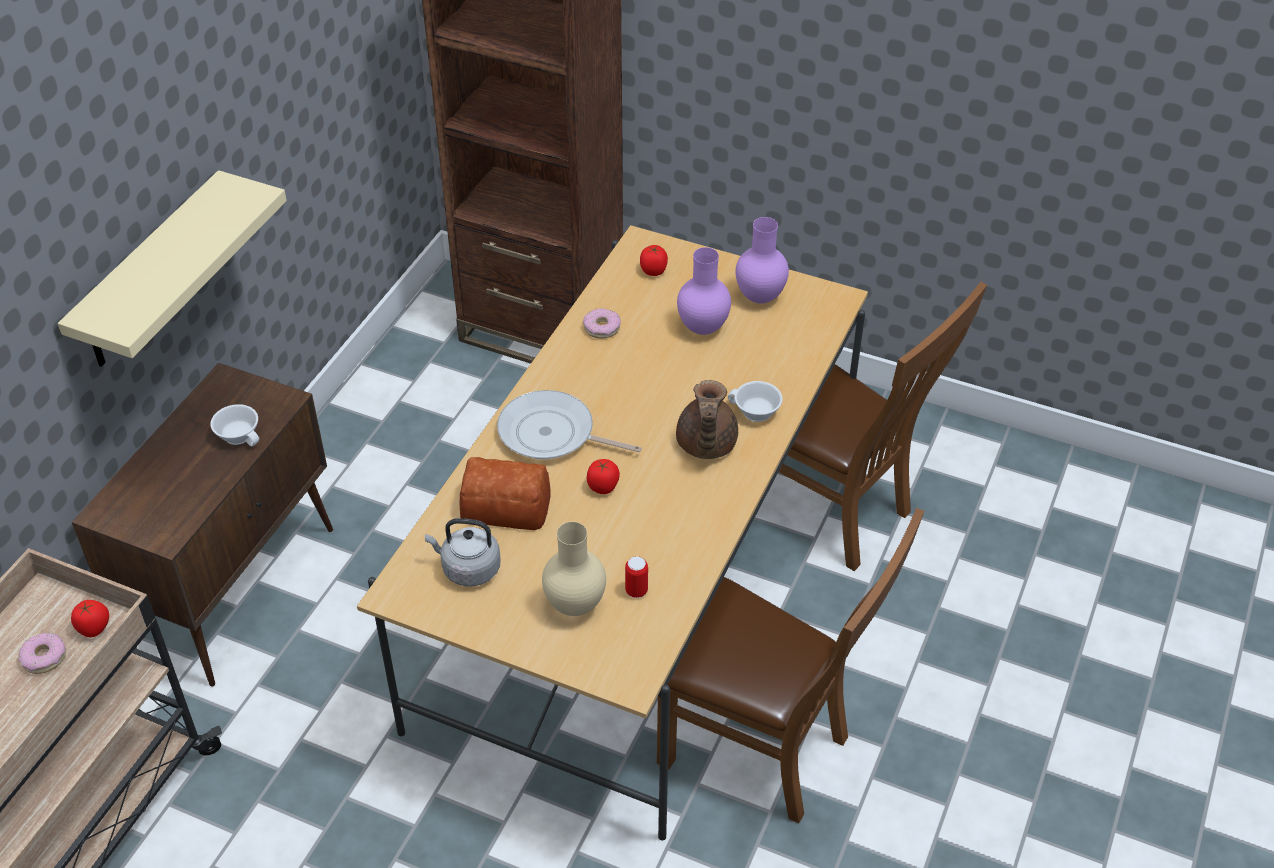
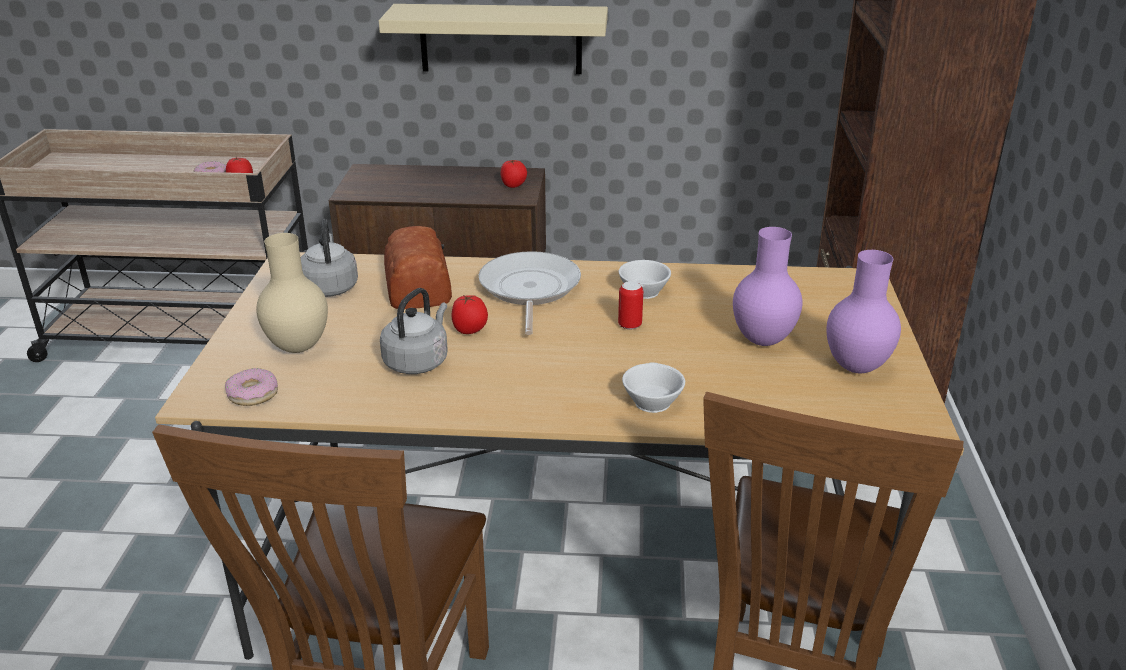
camera: 70 degrees right, 15 degrees down
white cup [210,404,259,446] -> white cup moved to [619,260,671,299]
donut [583,308,621,339] -> donut moved to [225,368,278,406]
can [625,556,648,598] -> can moved to [618,281,643,330]
tomato [640,245,668,276] -> tomato moved to [501,160,527,188]
brown teapot [676,380,738,459] -> none
none -> grey kettle [380,288,448,374]

